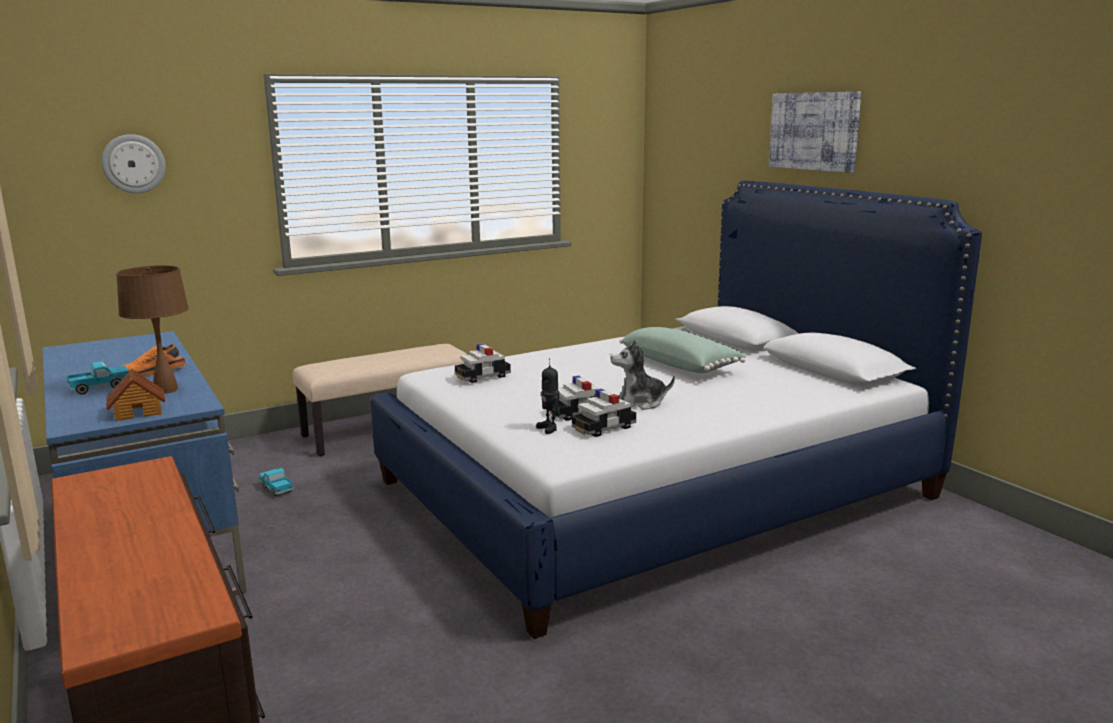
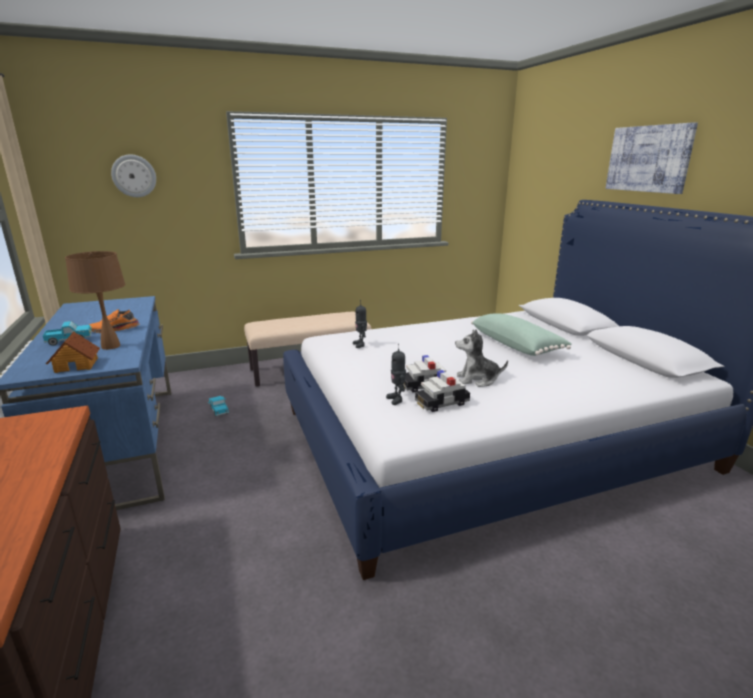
camera: 10 degrees right, 5 degrees up
toy car [455,343,511,383] -> toy robot [353,304,367,348]

